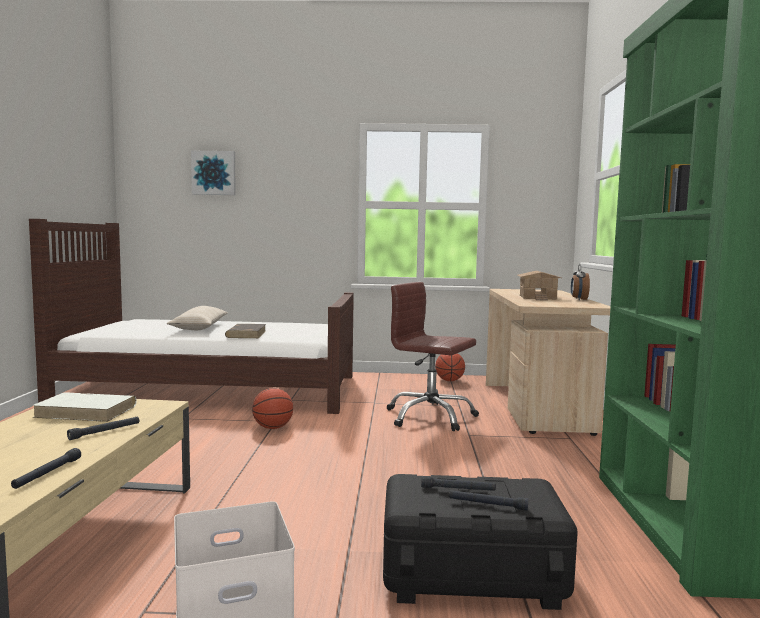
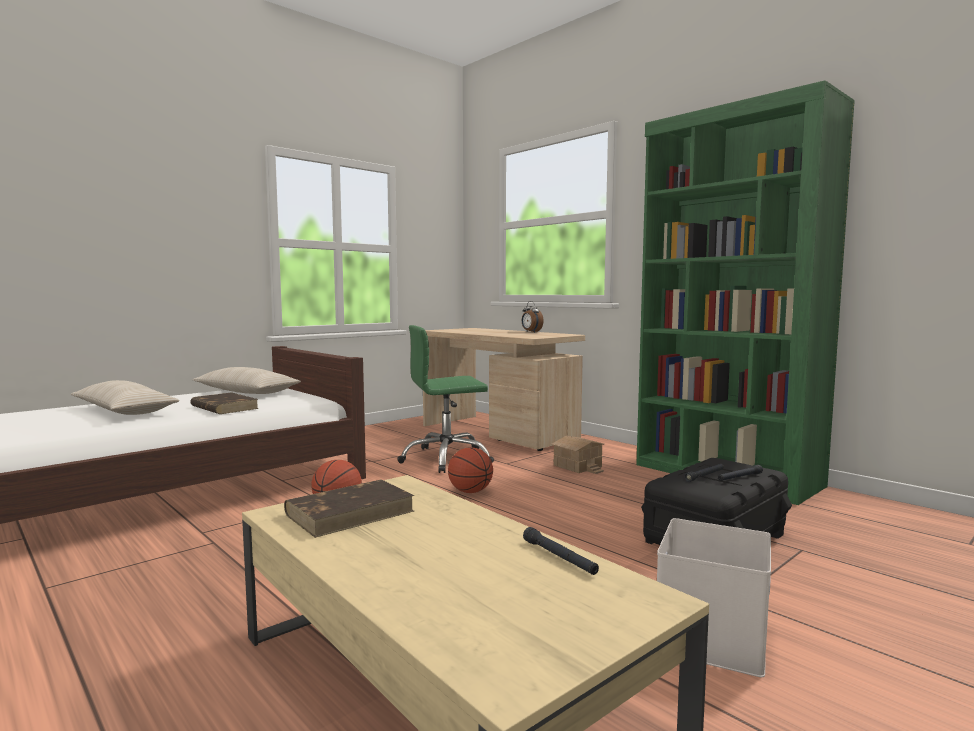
camera: 45 degrees left, 0 degrees up
white book [32,392,137,422] -> brown book [284,480,414,538]
black flashlight [67,417,139,440] -> none
picture [191,151,236,195] -> none
brown office chair [387,282,479,431] -> green office chair [397,325,494,473]
basketball [435,353,465,381] -> basketball moved to [448,447,493,493]
toy house [517,271,561,301] -> toy house moved to [552,436,604,474]
none -> beige pillow [192,367,301,394]

